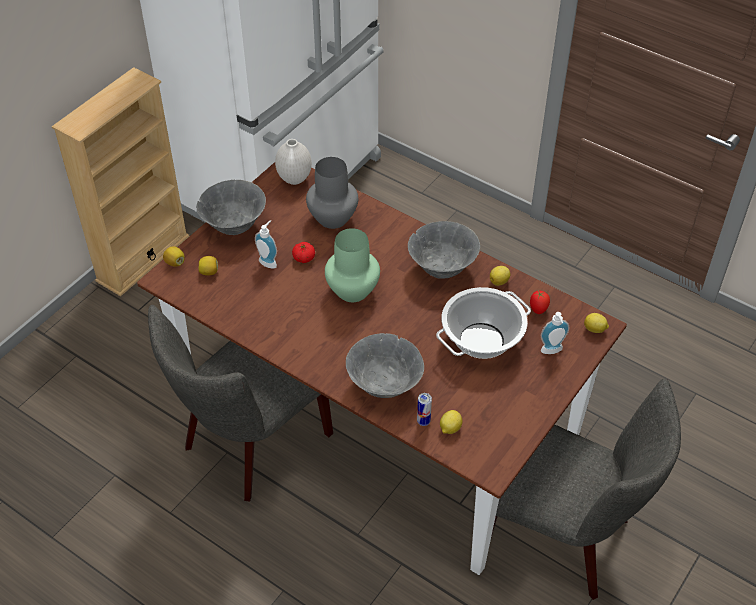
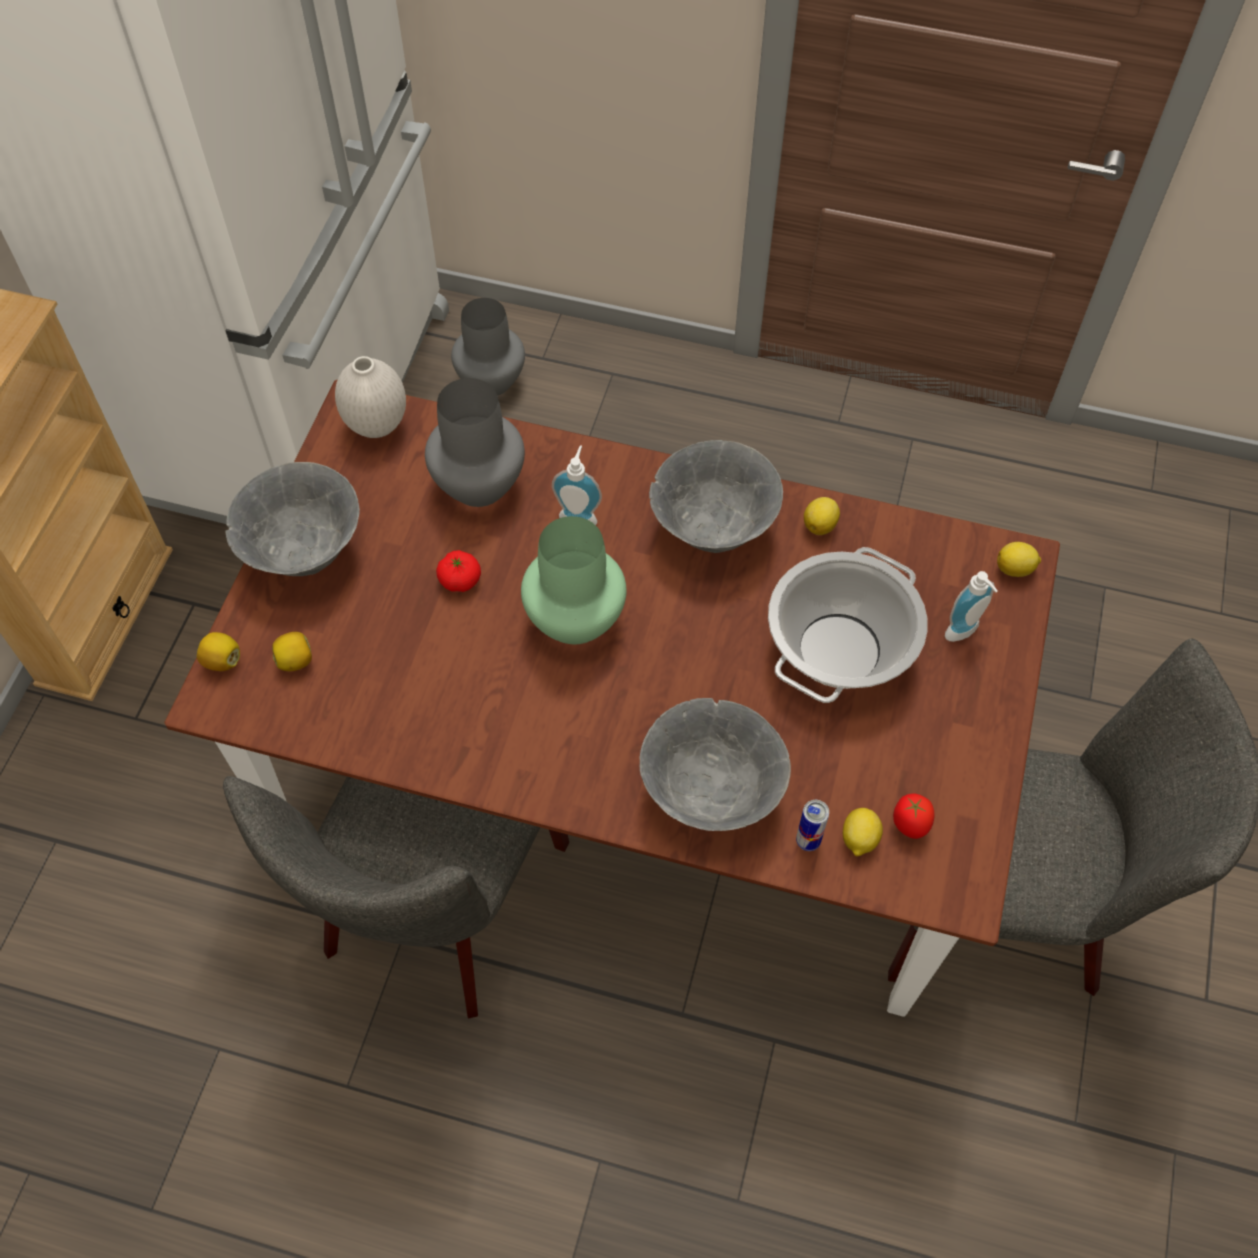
camera: 20 degrees left, 10 degrees up
soap dispenser [255,220,277,269] -> soap dispenser moved to [552,445,602,525]
tomato [530,291,550,314] -> tomato moved to [893,794,935,839]
none -> grey vase [451,298,525,396]

